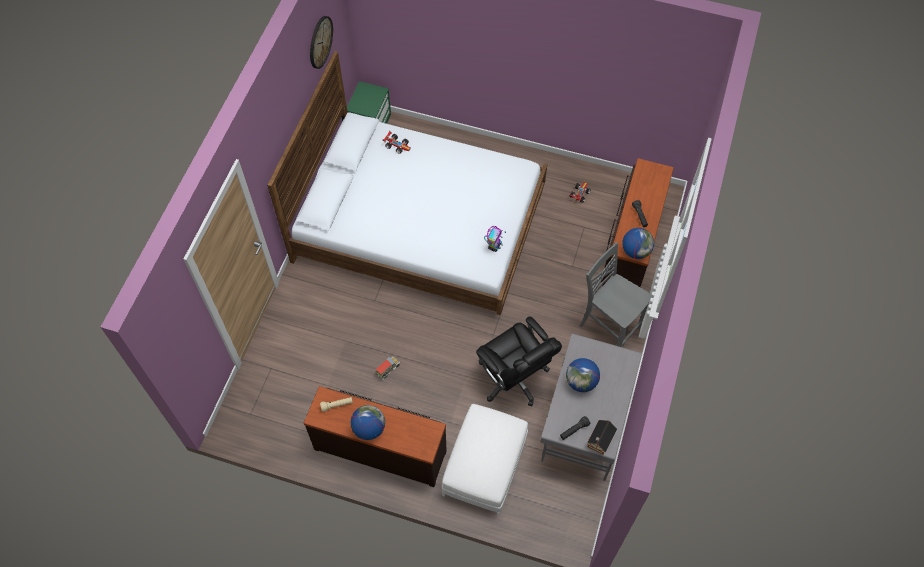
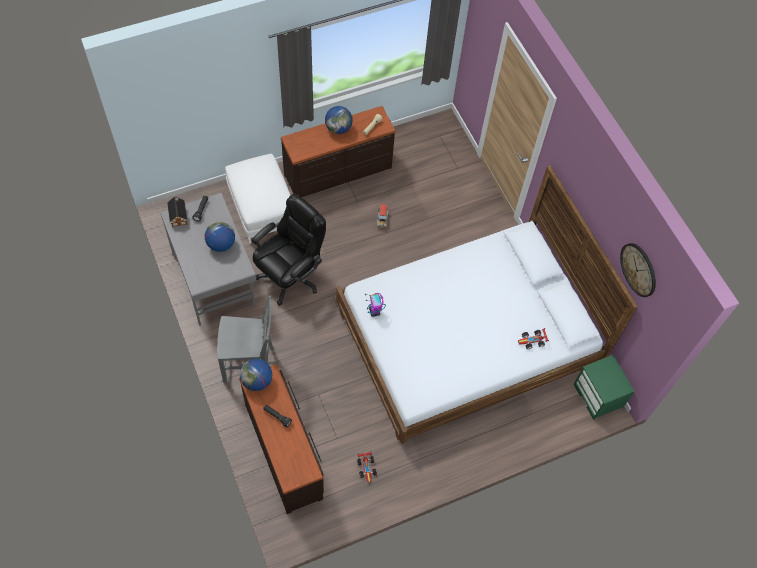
camera: 135 degrees right, 0 degrees up
black office chair [476,317,562,406] -> black office chair turned 120 degrees clockwise [252,193,326,306]

